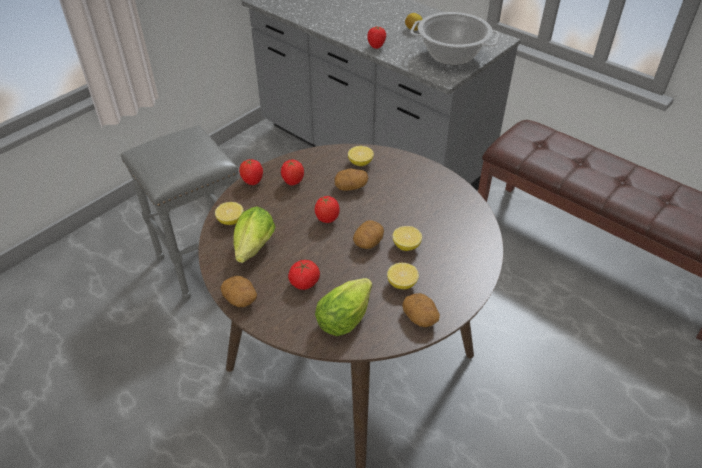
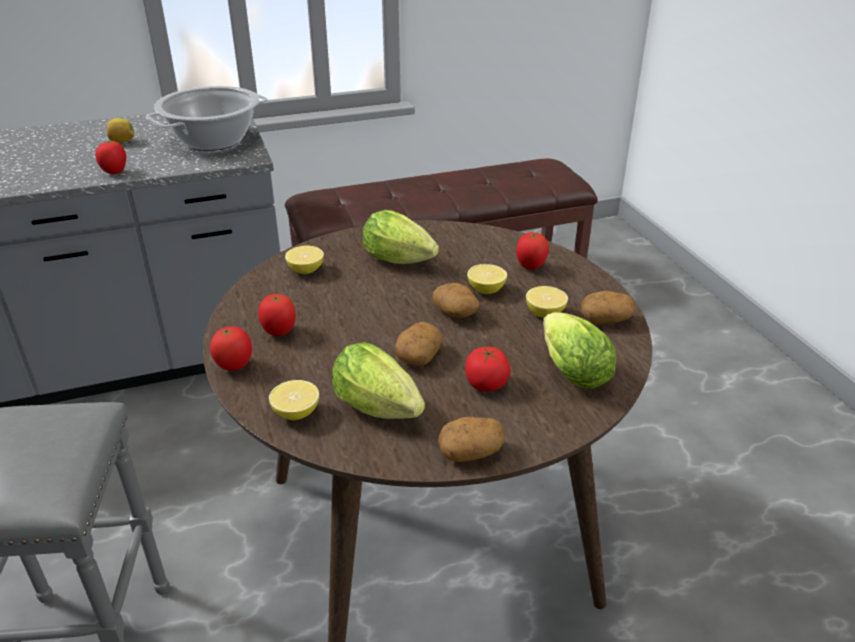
camera: 60 degrees left, 10 degrees down
tomato [315,196,339,223] -> tomato moved to [516,232,549,270]
potato [334,169,368,191] -> potato moved to [395,322,442,366]
none -> lettuce [363,210,439,264]

